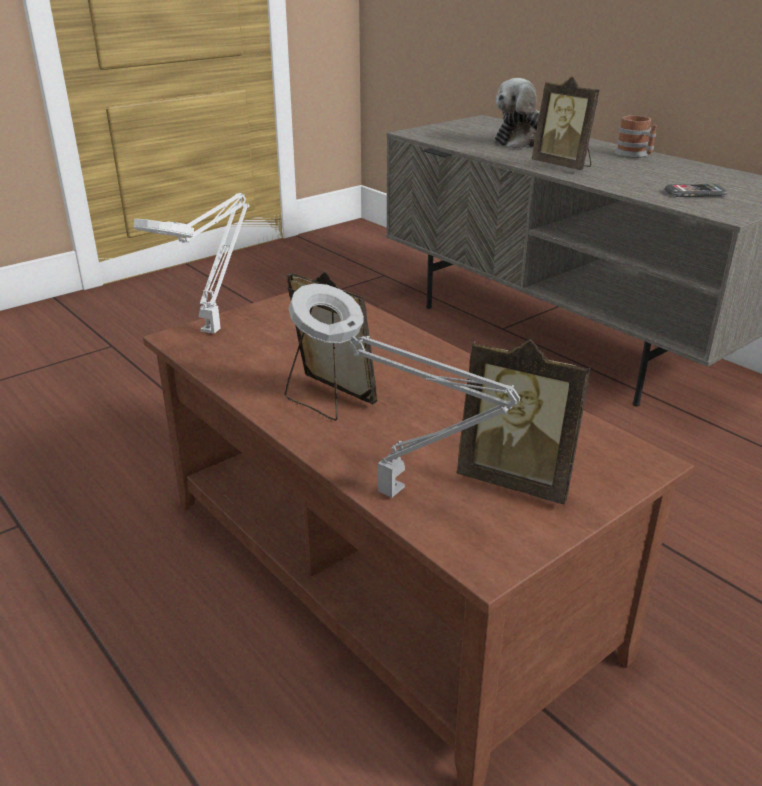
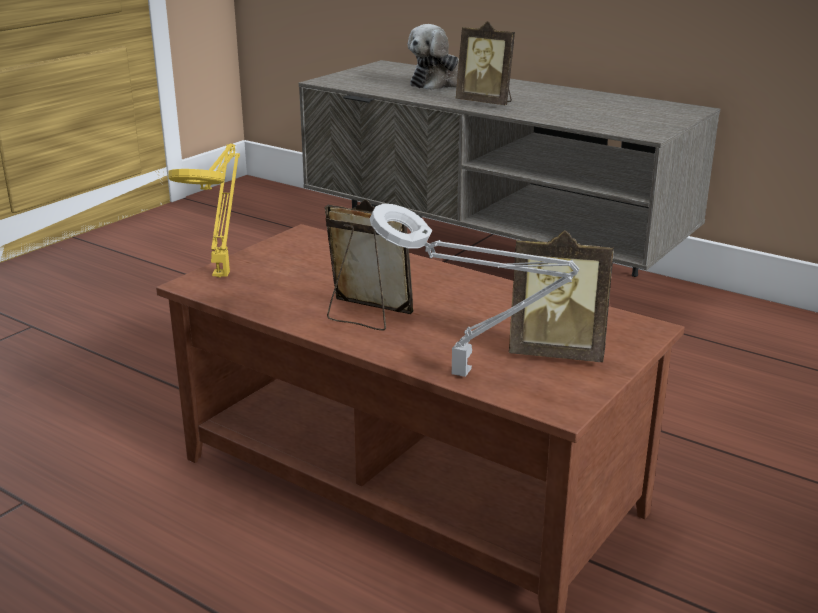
camera: 15 degrees left, 5 degrees down
white table lamp [134,193,250,334] -> yellow table lamp [169,144,240,277]
mug [614,115,657,158] -> none
phone [665,184,727,197] -> none

